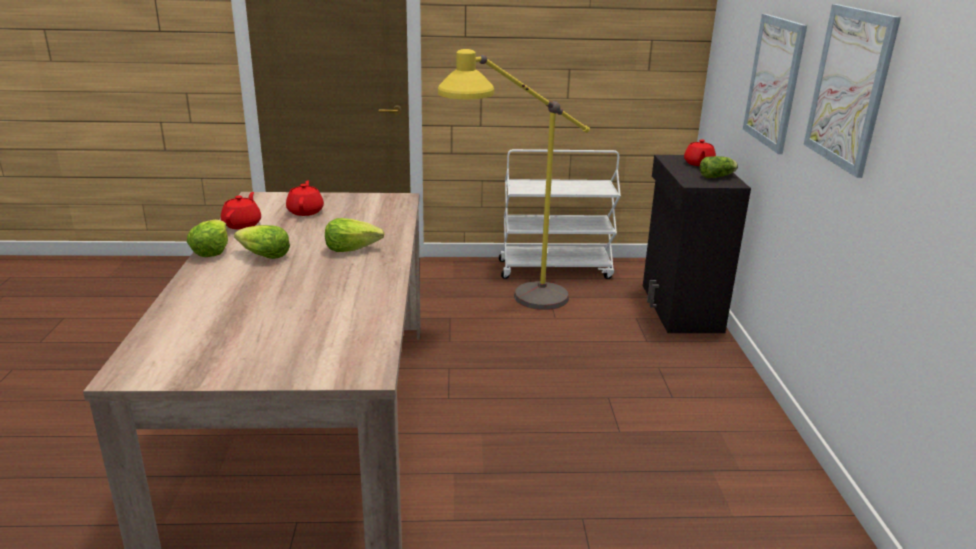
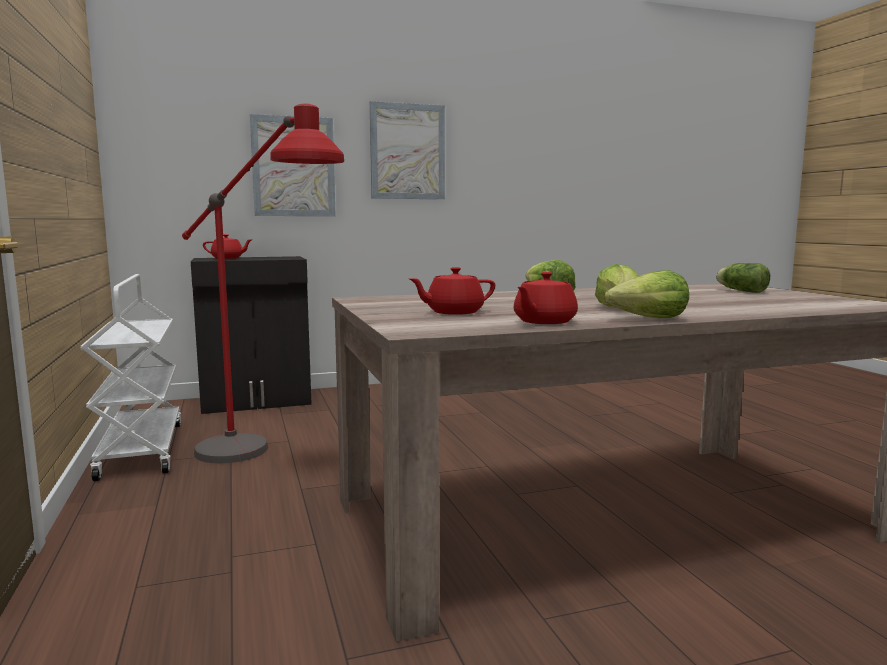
camera: 105 degrees left, 15 degrees down
red teapot [221,192,261,229] -> red teapot turned 45 degrees counterclockwise [514,272,578,324]
yellow floor lamp [438,49,590,310] -> red floor lamp [182,104,344,463]
lettuce [700,156,738,178] -> lettuce moved to [716,263,770,293]

